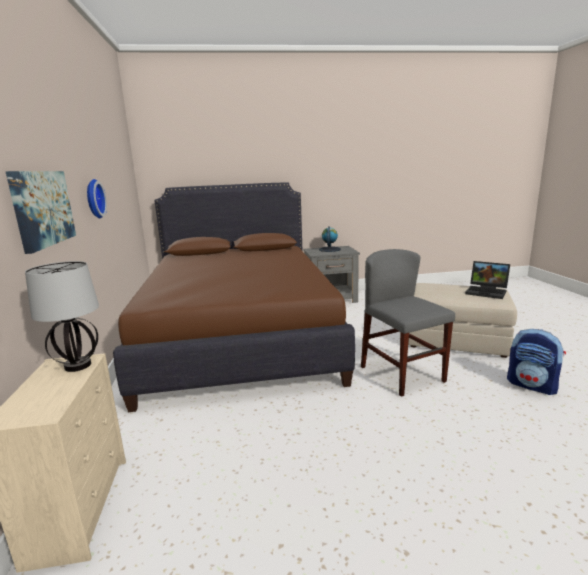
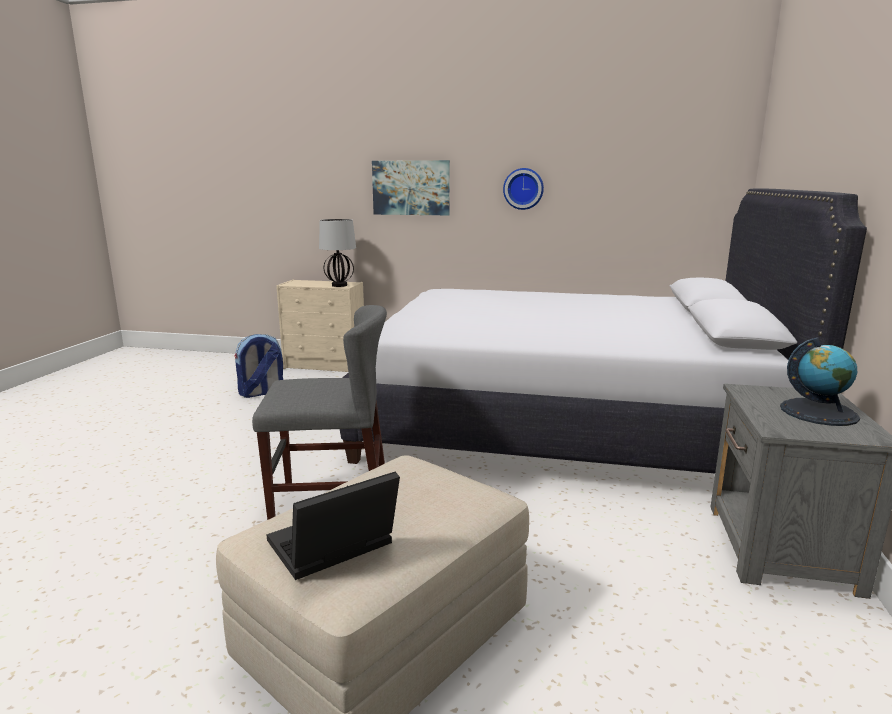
camera: 110 degrees right, 0 degrees up
brown bed [113,182,355,412] -> white bed [340,189,867,473]
backpack [507,329,566,395] -> backpack moved to [234,334,283,398]

